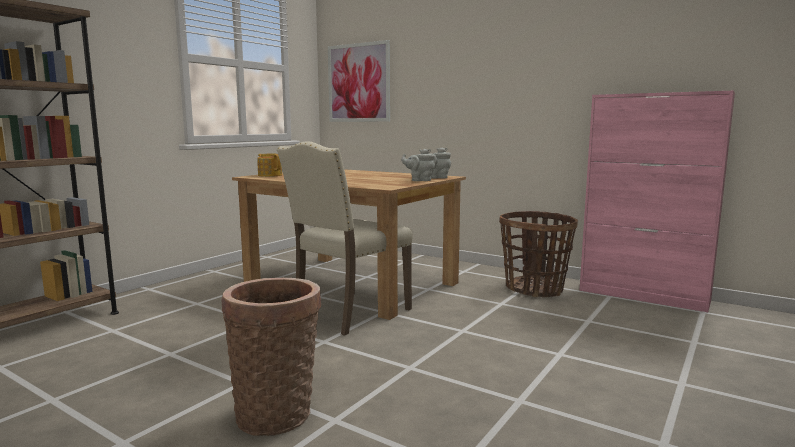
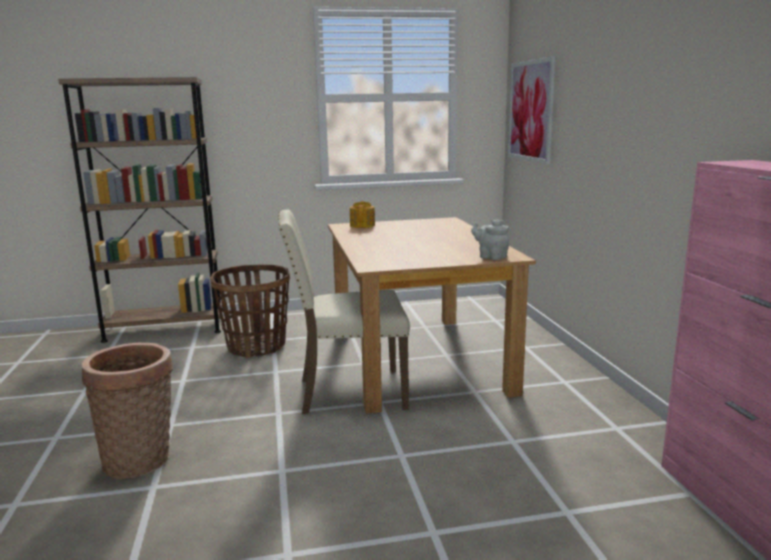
camera: 45 degrees right, 5 degrees up
grey teapot [401,149,435,181] -> none
basket [499,211,578,297] -> basket moved to [210,265,290,358]

